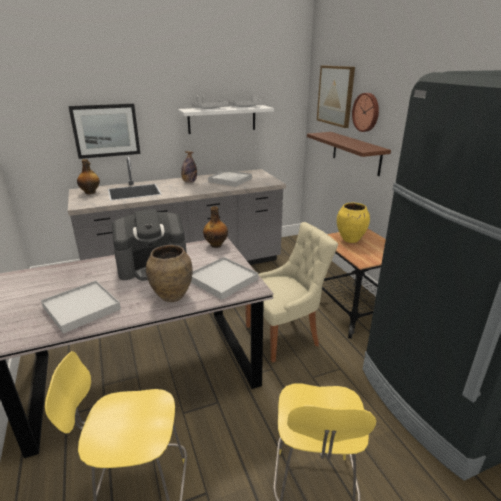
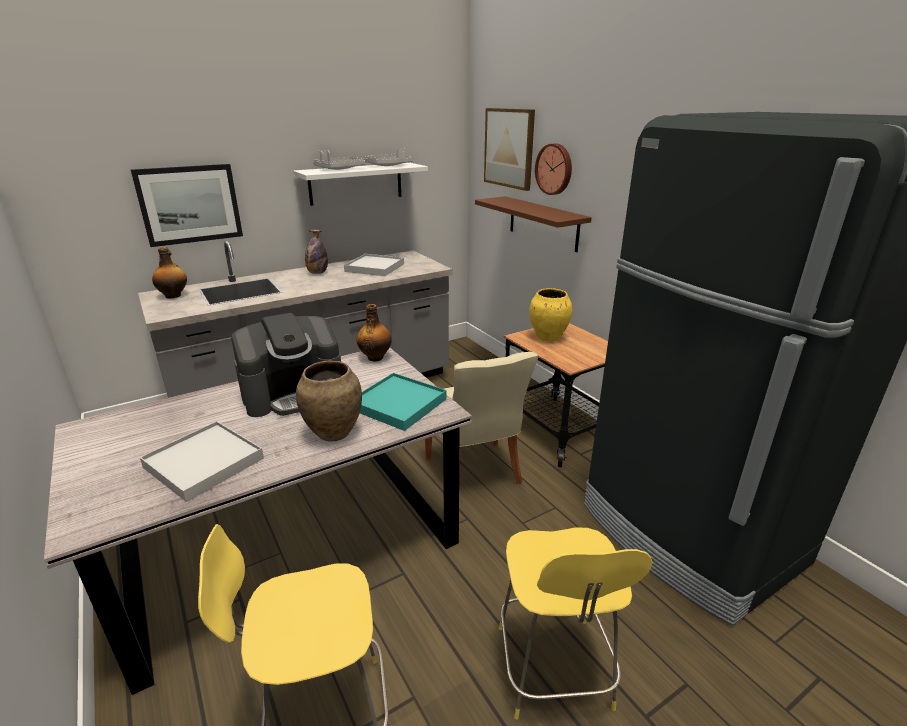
camera: 10 degrees left, 0 degrees up
white tray [191,257,258,300] -> turquoise tray [360,373,447,431]
beige chair [246,222,338,363] -> beige chair turned 105 degrees clockwise [425,352,539,484]

